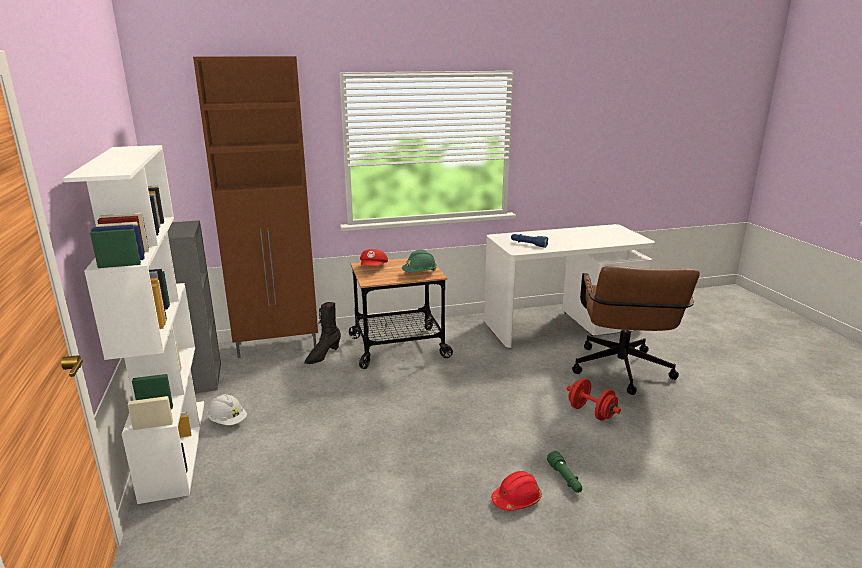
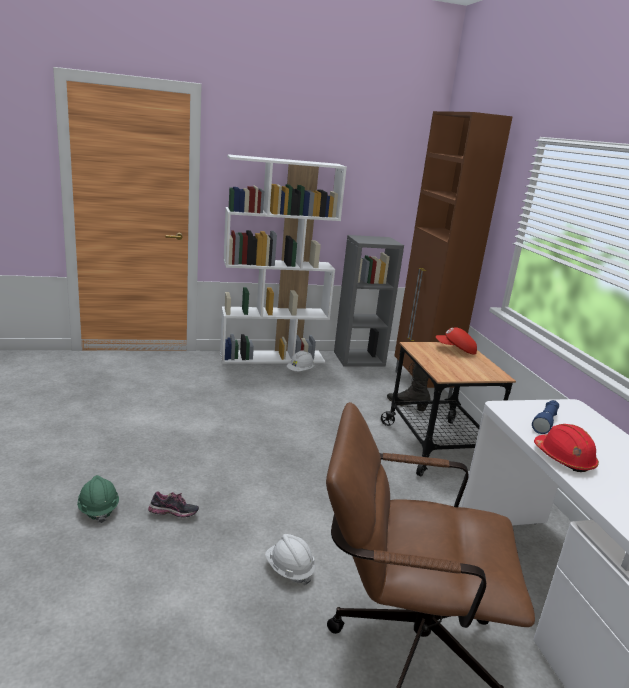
camera: 90 degrees right, 0 degrees up
green hard hat [402,250,437,272] -> green hard hat moved to [77,475,119,523]
red hard hat [492,471,542,511] -> red hard hat moved to [534,424,599,472]
green flashlight [547,451,582,493] -> shoe [148,491,199,518]
red dumbbell [567,378,621,421] -> white hard hat [265,534,315,585]

